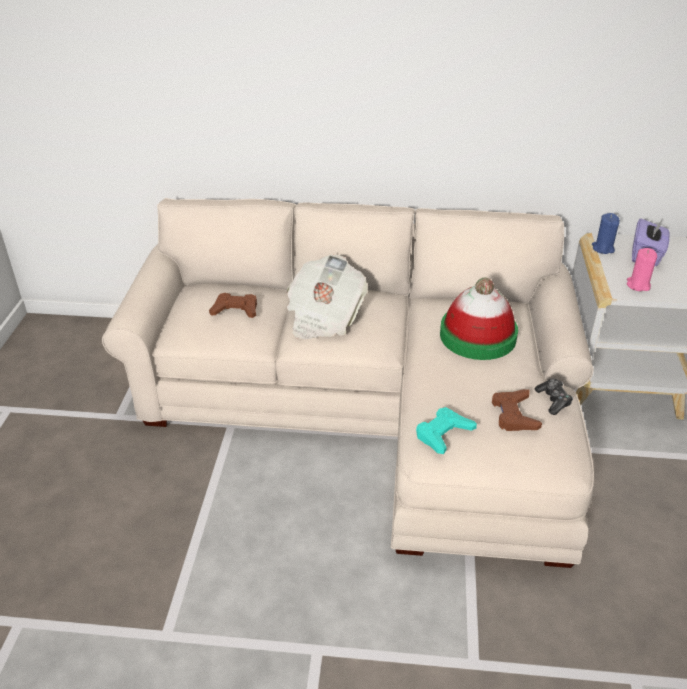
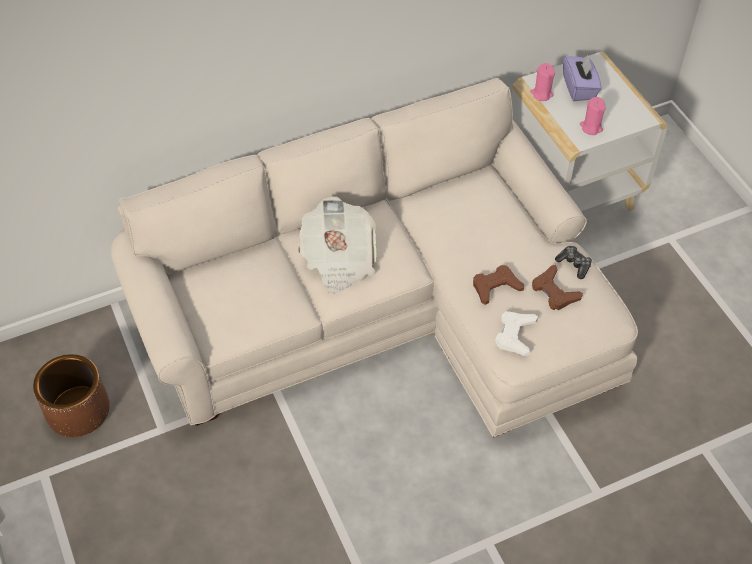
camera: 30 degrees left, 15 degrees up
brown game controller [209,293,257,318] -> brown game controller moved to [473,265,524,305]
turquoise game controller [416,407,477,454] -> white game controller [495,311,538,356]
hat [440,278,518,360] -> none
blue candle [592,213,620,254] -> pink candle [530,63,555,101]
none -> brown planter [33,354,110,437]

